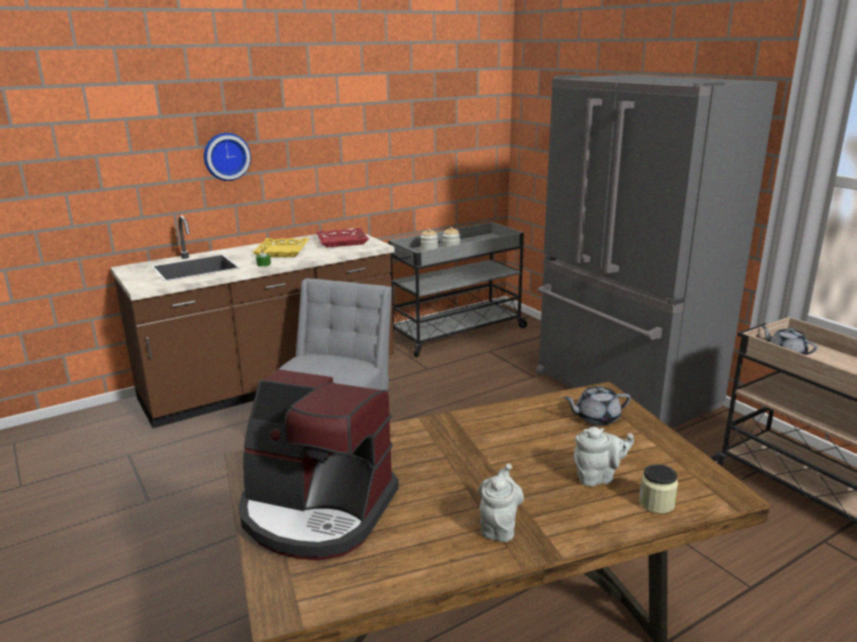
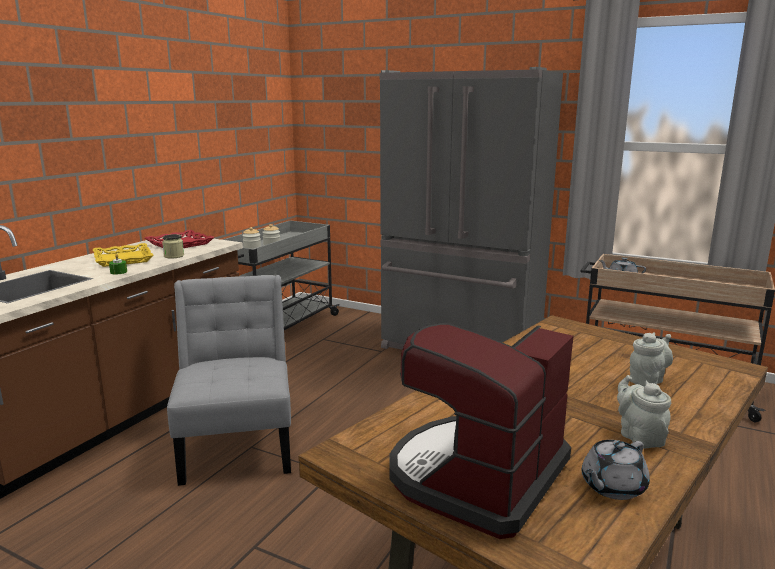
camera: 30 degrees left, 5 degrees down
wall clock [204,133,251,181] -> none
coffee machine [238,369,399,561] -> coffee machine turned 135 degrees clockwise [390,323,574,539]
grey teapot [564,386,631,426] -> grey teapot moved to [582,440,650,500]
jar [639,464,678,514] -> jar moved to [162,234,184,258]

